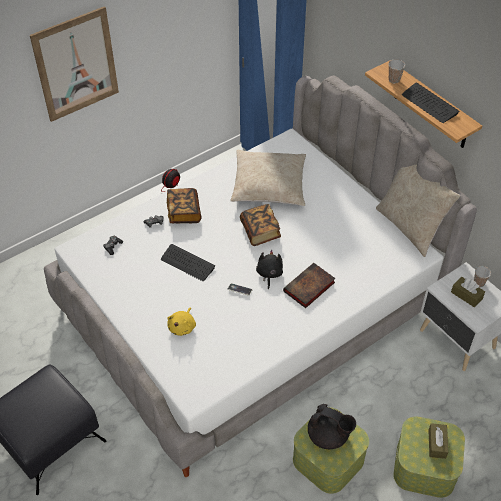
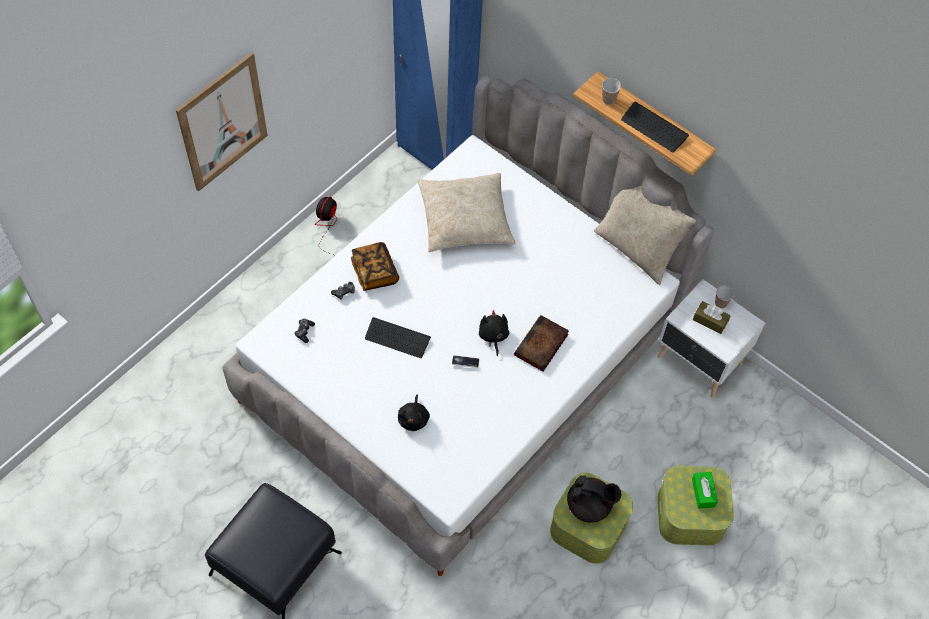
camera: 15 degrees left, 10 degrees up
yellow plush toy [167,308,196,336] -> black plush toy [398,395,430,431]
book [240,204,281,246] -> none
brown tissue box [429,423,448,459] -> green tissue box [692,472,718,509]

